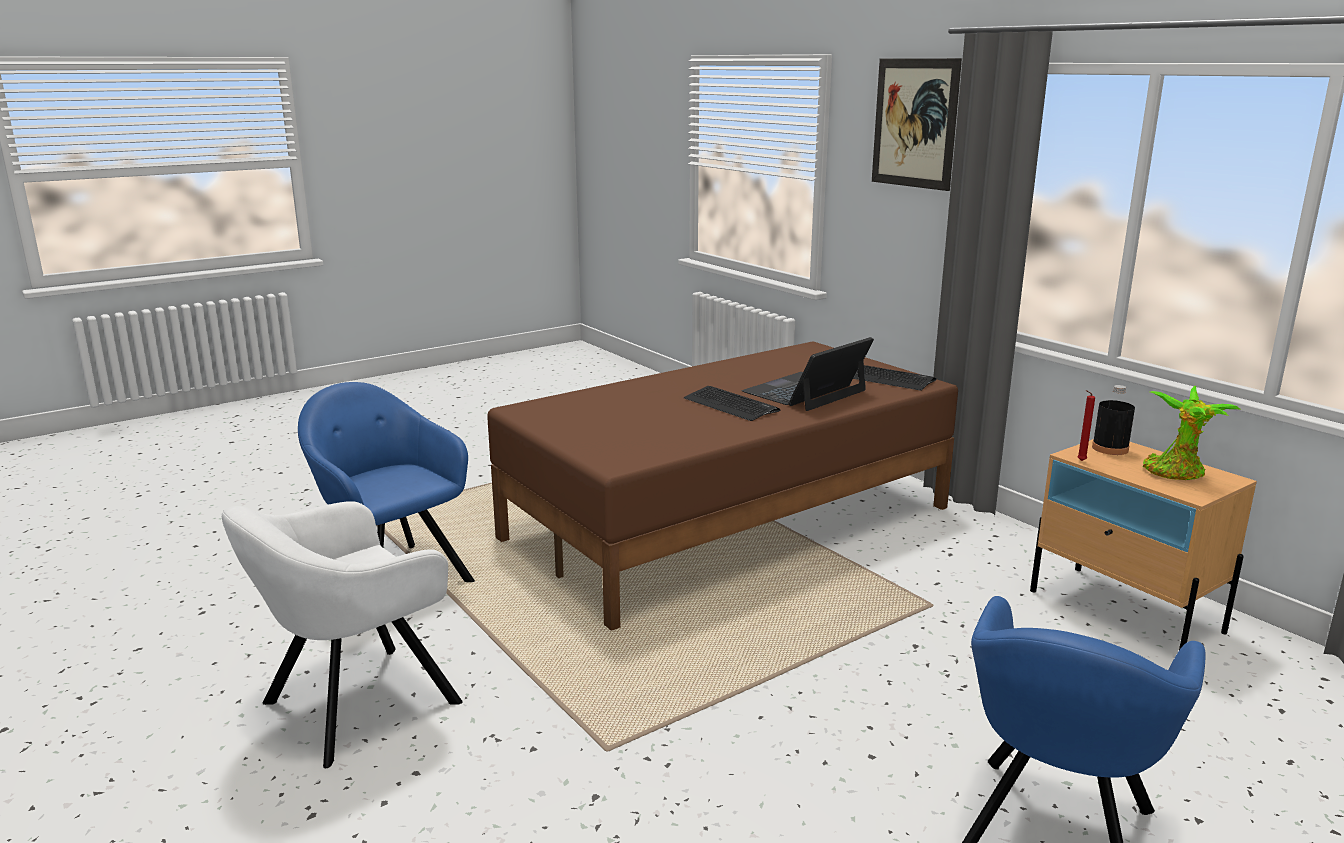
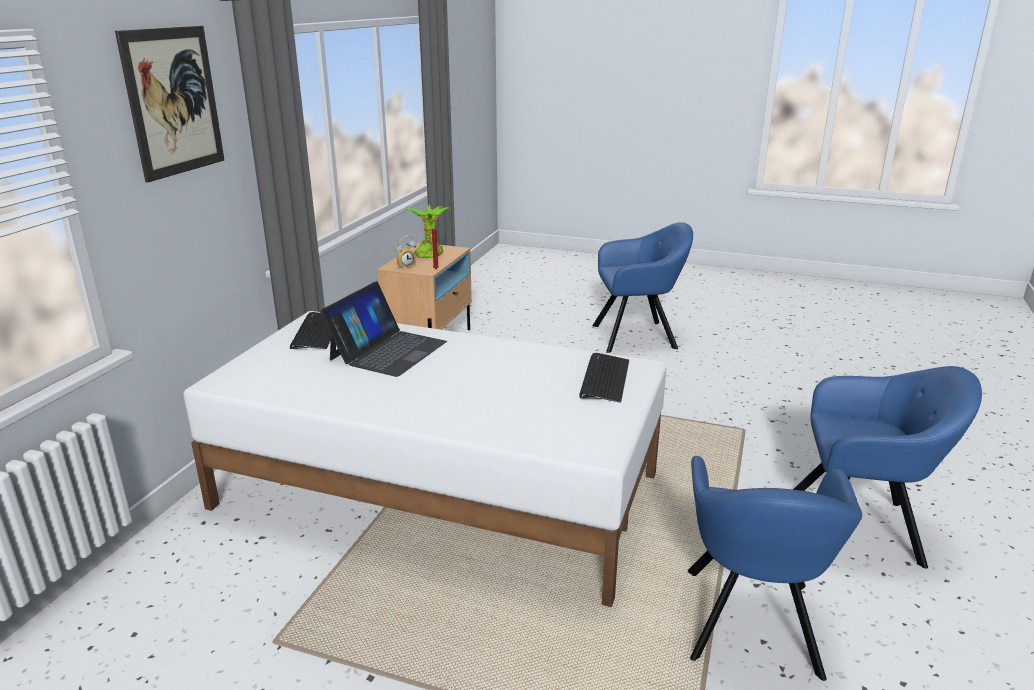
camera: 125 degrees left, 5 degrees up
white armchair [222,501,463,768] -> blue armchair [793,366,982,569]
brown bed [487,341,958,631] -> white bed [183,311,667,607]
keyboard [683,386,780,421] -> keyboard moved to [580,353,629,403]
laptop [742,337,874,411] -> laptop turned 75 degrees counterclockwise [320,281,447,377]
black bottle [1092,385,1135,455] -> alarm clock [395,235,416,269]

